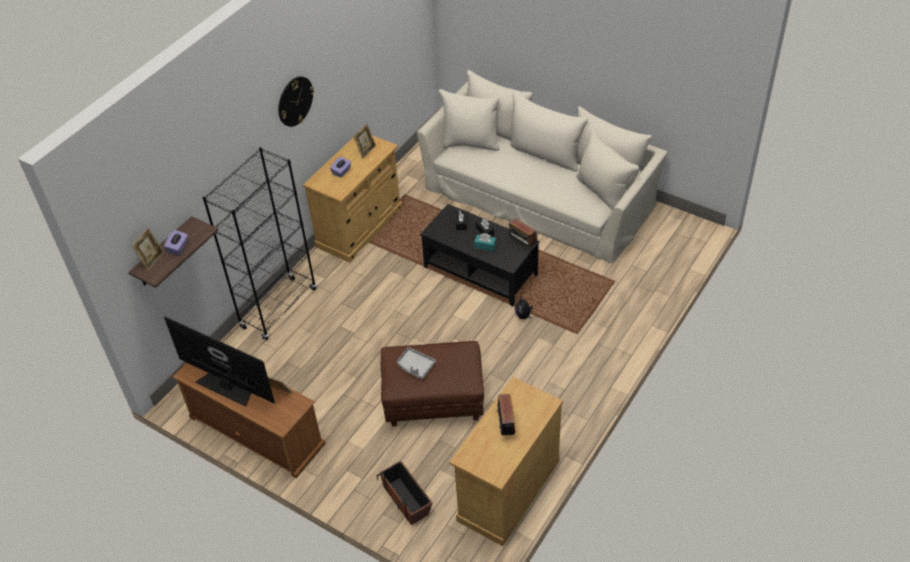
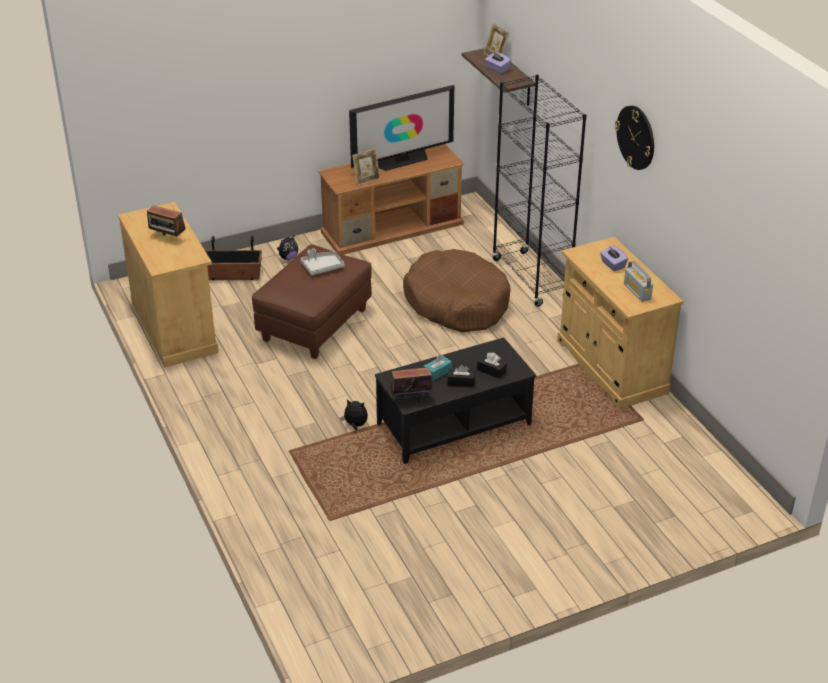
camera: 120 degrees right, 10 degrees down
picture frame [353,124,376,159] -> radio [624,261,653,302]
beige sofa [417,70,668,264] -> none
none -> plush toy [277,236,298,260]
none -> brown dog bed [403,249,511,332]

